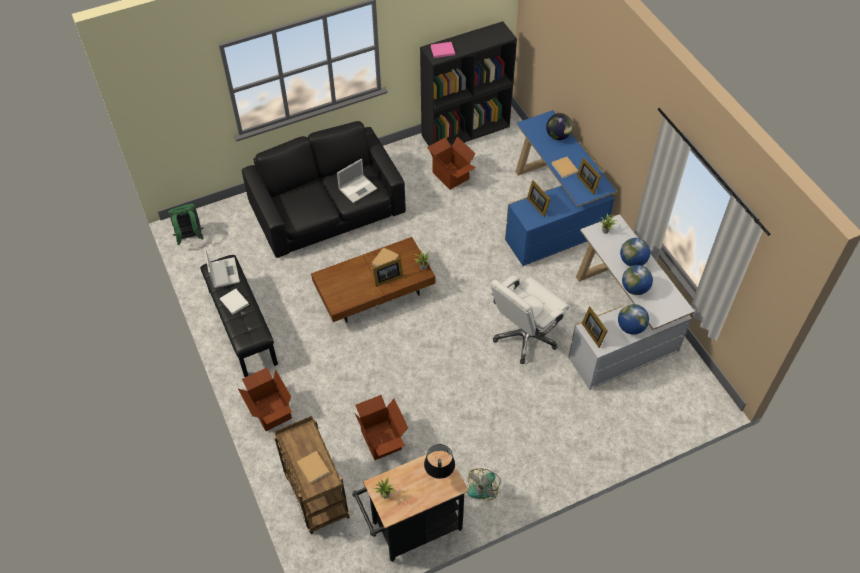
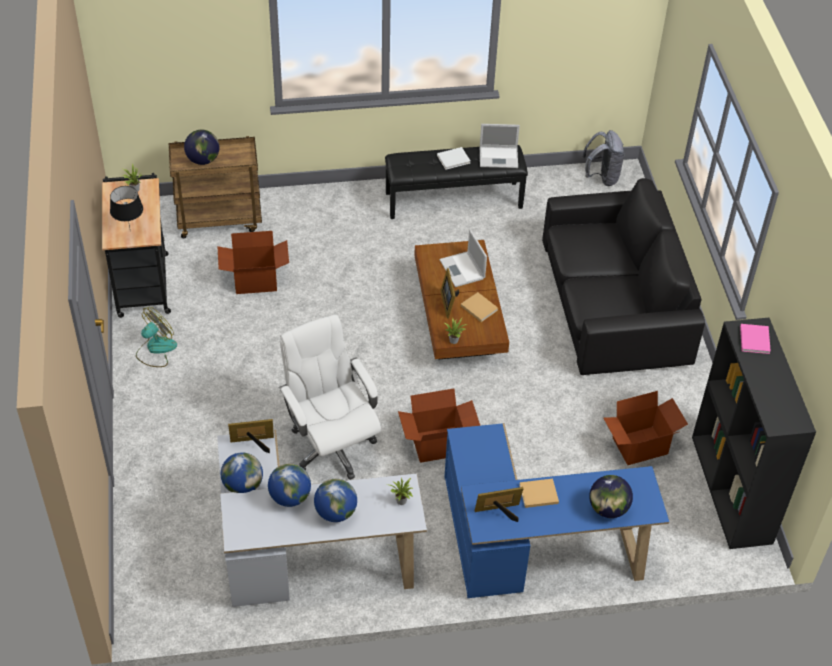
camera: 105 degrees right, 5 degrees down
green backpack [168,204,204,245] -> grey backpack [582,130,624,186]
cardboard box [238,368,292,431] -> cardboard box moved to [398,389,480,463]
beige book [297,451,329,484] -> globe [184,129,219,165]
laptop [337,159,377,203] -> laptop moved to [439,229,487,287]
fan [467,468,501,500] -> fan turned 75 degrees clockwise [136,307,177,367]
picture frame [527,180,551,217] -> none

